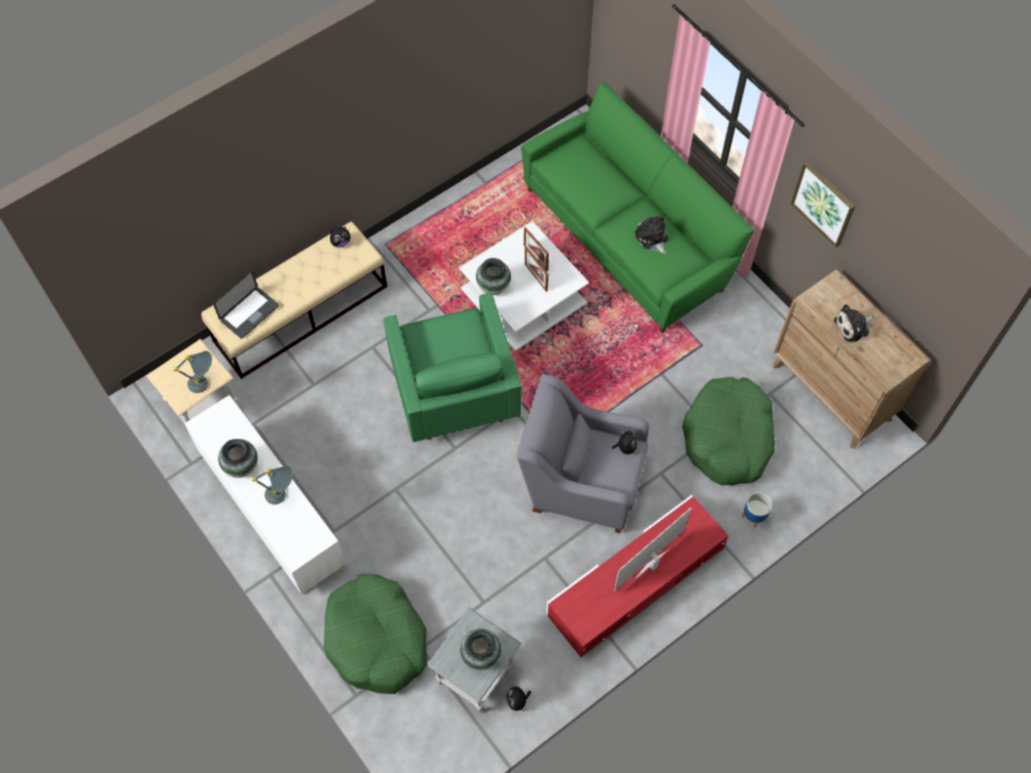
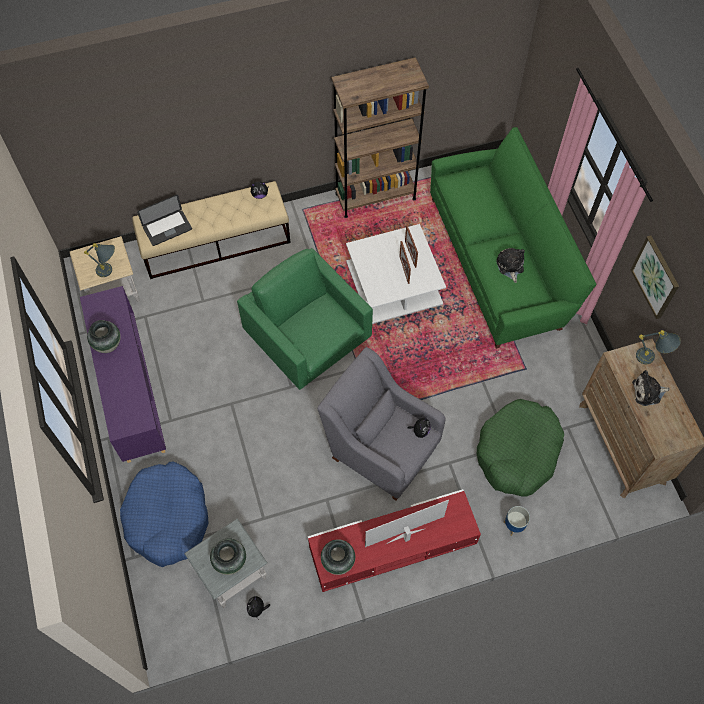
camera: 20 degrees right, 0 degrees up
white cabinet [184,395,346,595] -> purple cabinet [80,286,166,463]
grey table lamp [252,466,293,505] -> grey table lamp moved to [636,330,681,364]
green dog bed [324,574,427,694] -> blue dog bed [120,462,209,567]
green armchair [383,293,521,442] -> green armchair turned 135 degrees clockwise [237,248,373,390]
vase [476,258,511,295] -> vase moved to [321,539,355,575]
none -> brown bookcase [331,57,429,218]

